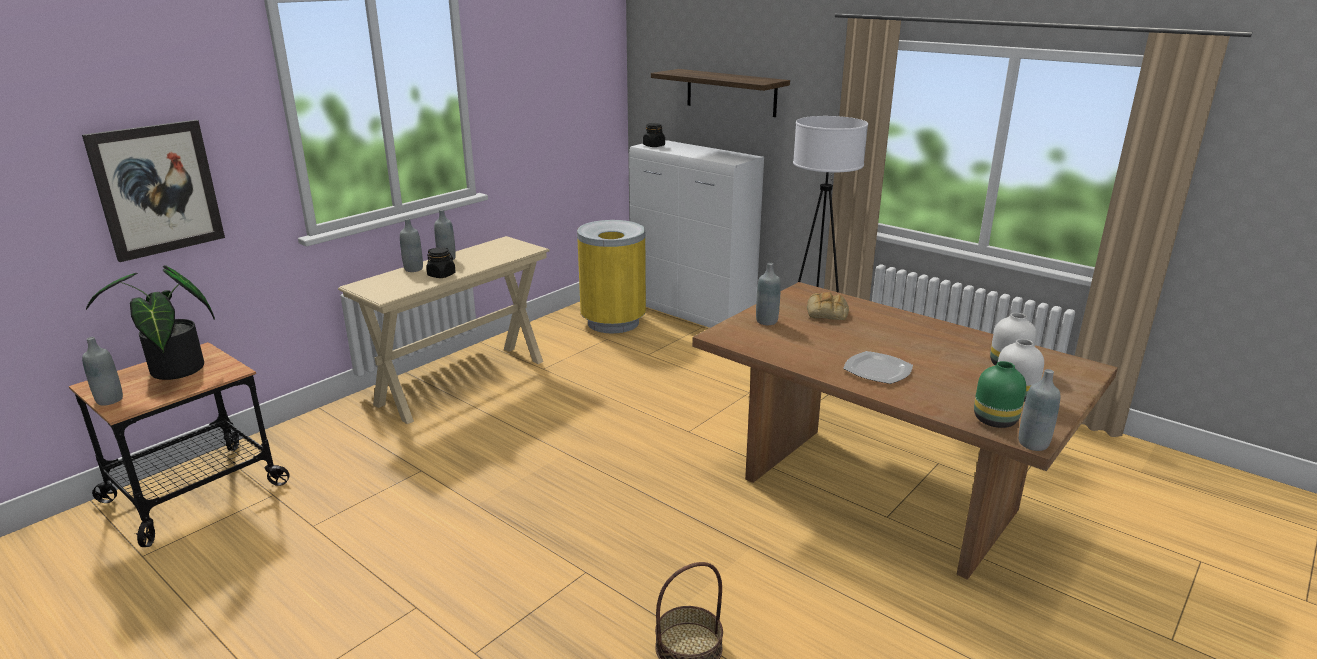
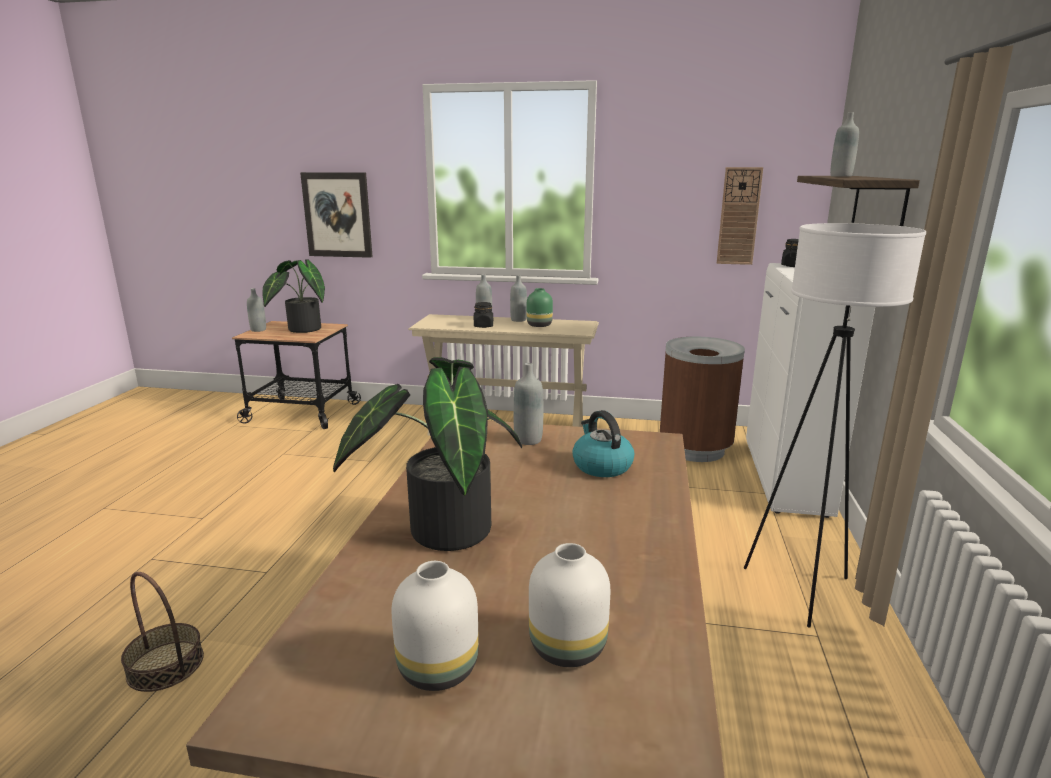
camera: 60 degrees right, 5 degrees down
yellow trash can [577,220,646,333] -> brown trash can [660,337,745,462]
bread [807,292,849,320] -> kettle [572,410,634,477]
plate [843,351,913,384] -> potted plant [333,357,522,551]
green vase [974,361,1026,428] -> green vase moved to [527,288,553,327]
grey bottle [1019,369,1060,451] -> grey bottle moved to [830,112,859,177]
none -> wall clock [717,167,763,265]

